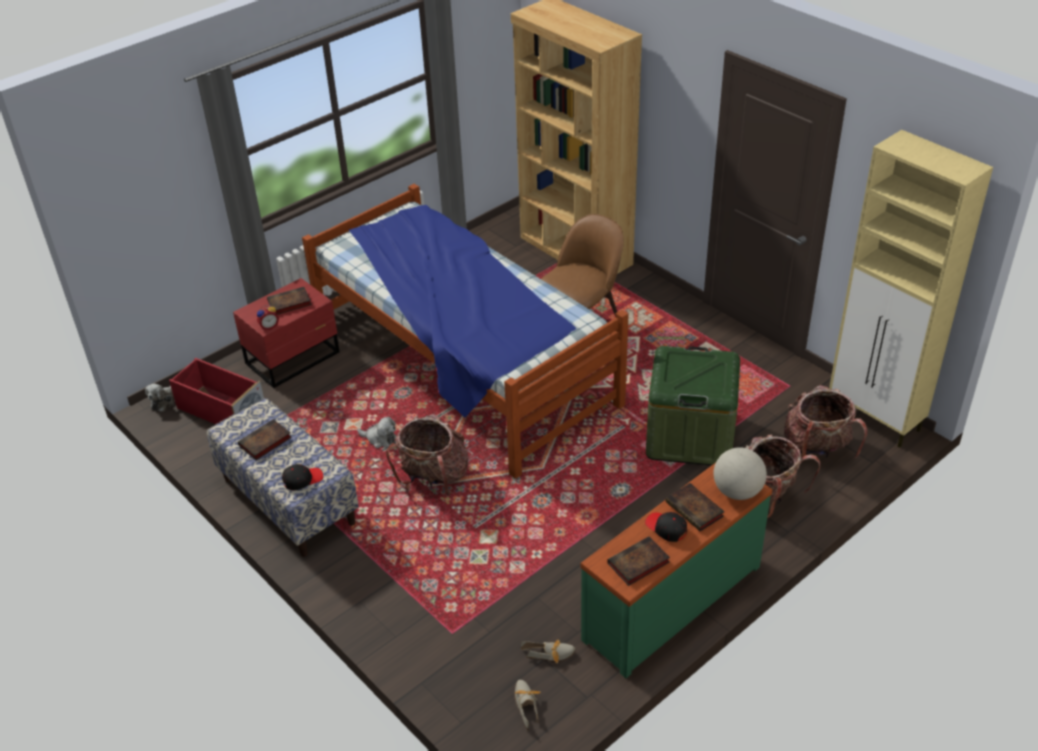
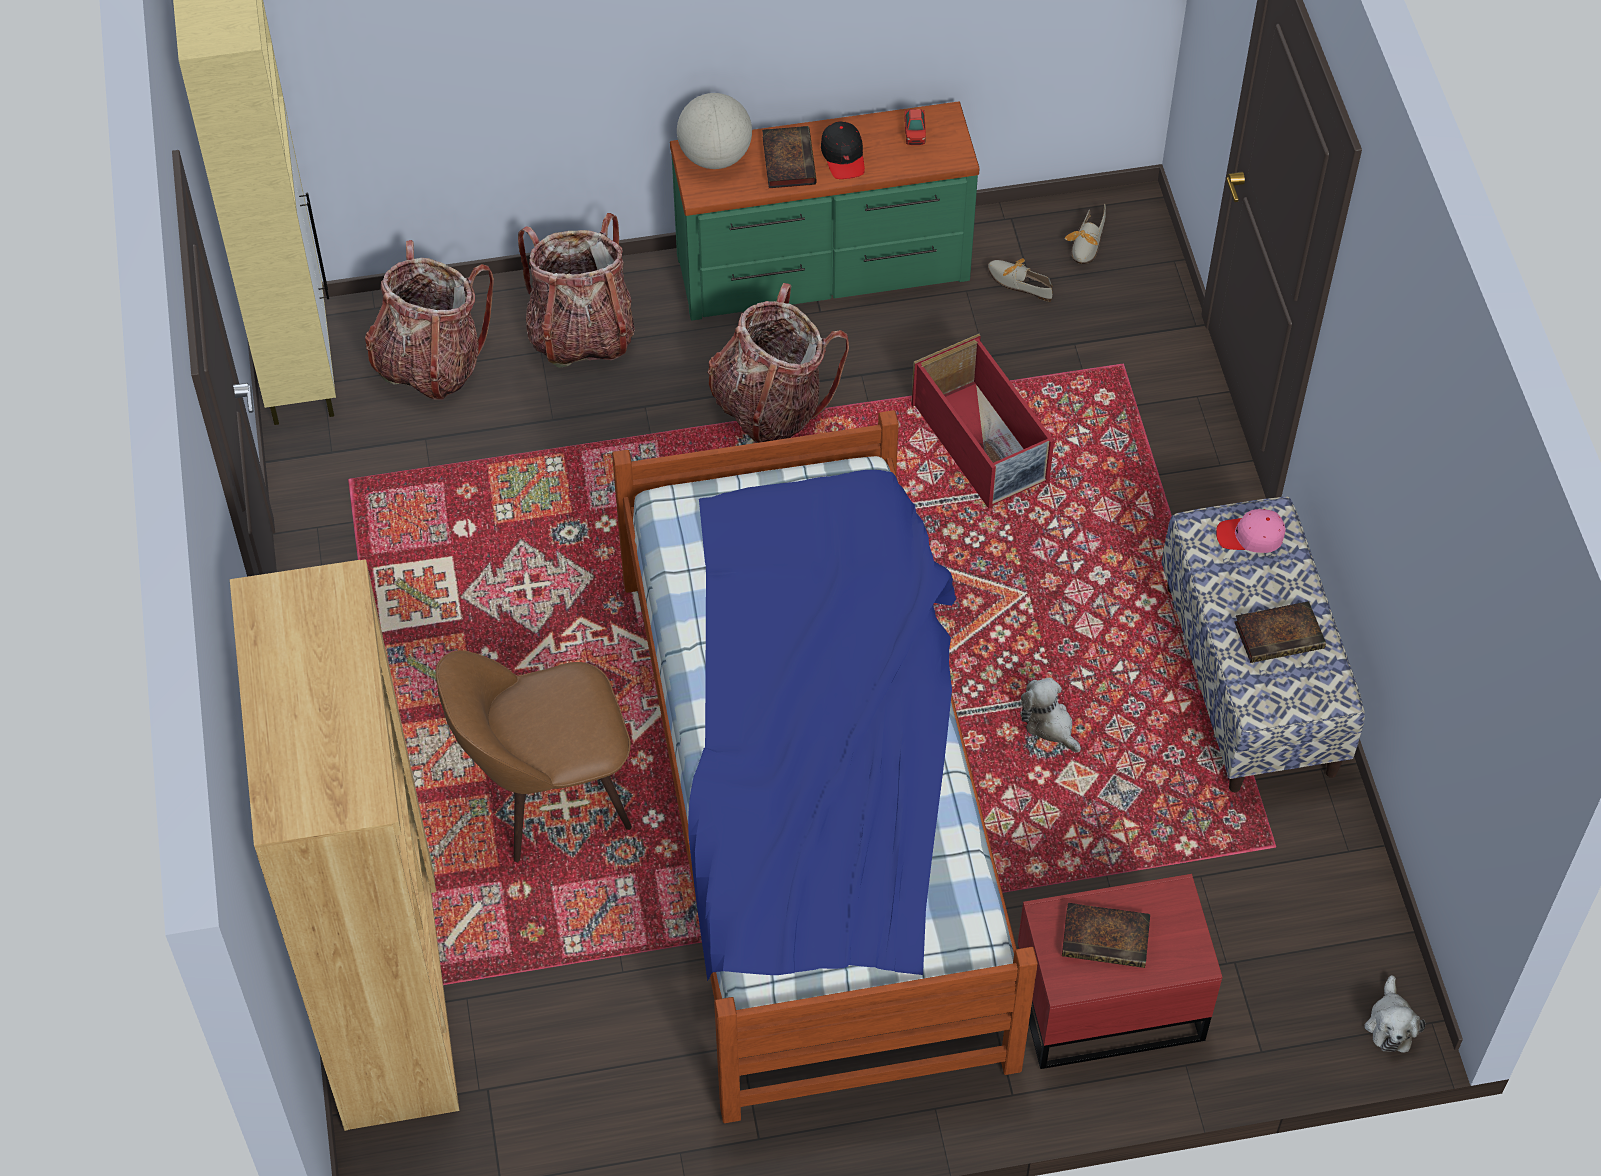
camera: 150 degrees left, 15 degrees up
plush toy [145,384,174,412] -> plush toy turned 135 degrees clockwise [1364,975,1425,1053]
red storage box [169,358,264,424] -> red storage box moved to [911,334,1054,509]
alarm clock [257,305,279,330] -> none
black cap [282,464,323,490] -> pink cap [1216,509,1286,553]
backpack [386,414,469,496] -> backpack moved to [707,283,849,443]
book [607,536,670,586] -> toy car [905,109,926,145]
green storage box [646,346,740,466] -> none

